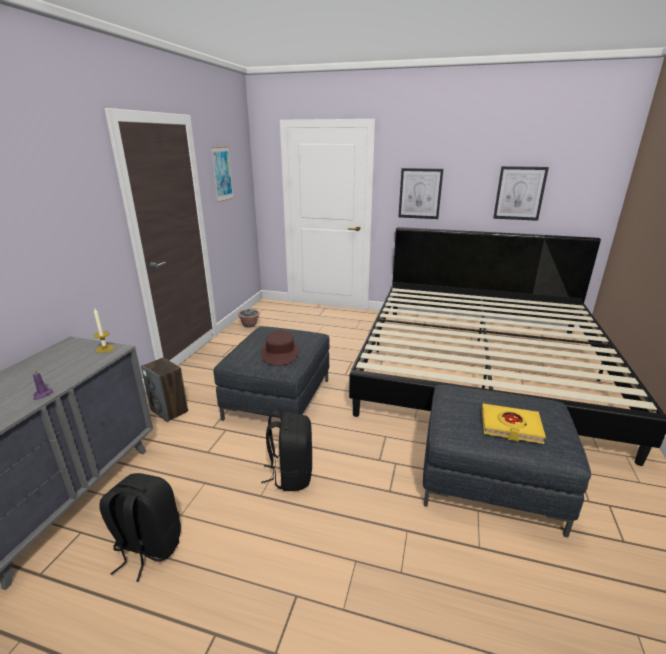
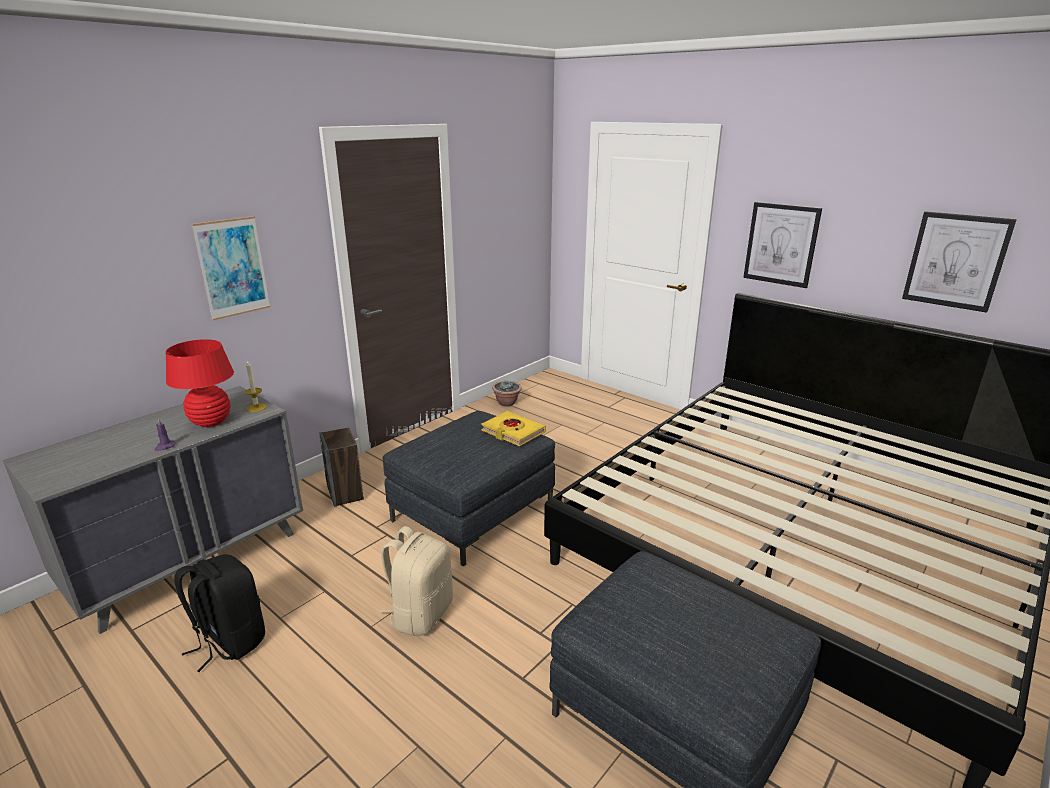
camera: 25 degrees right, 0 degrees up
picture [211,147,234,202] -> picture moved to [191,216,270,320]
brown hat [261,331,299,366] -> none
black backpack [261,411,312,491] -> beige backpack [380,526,453,636]
yellow book [482,403,546,444] -> yellow book moved to [481,411,546,446]
none -> red table lamp [166,339,234,427]

